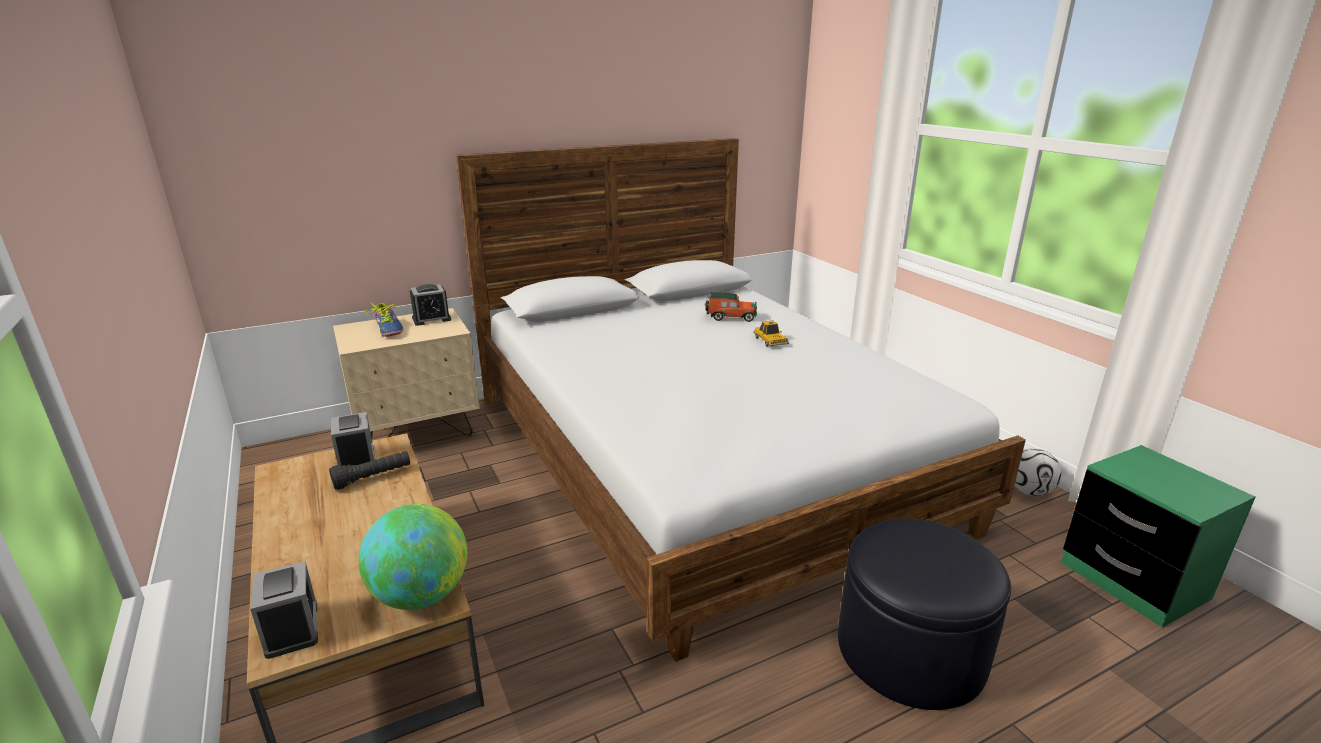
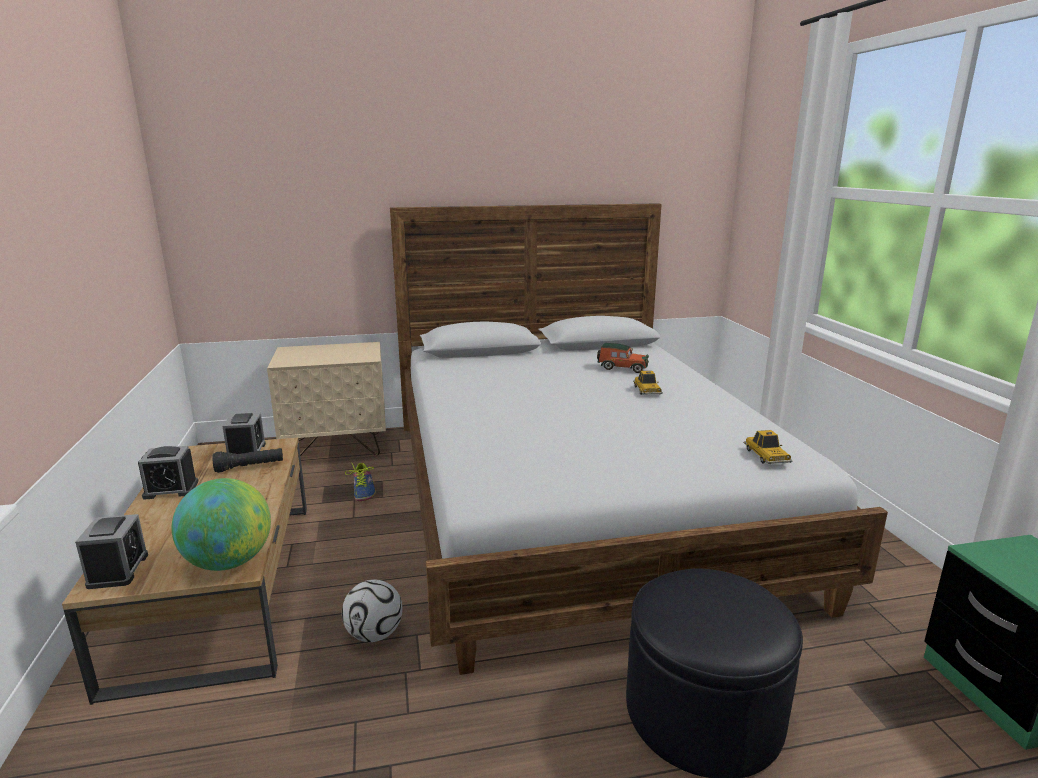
camera: 15 degrees right, 5 degrees down
shoe [366,302,403,337] -> shoe moved to [345,462,376,501]
alarm clock [410,284,451,326] -> alarm clock moved to [138,446,198,500]
football [1014,448,1062,496] -> football moved to [342,580,402,642]
none -> toy car [744,430,793,464]

